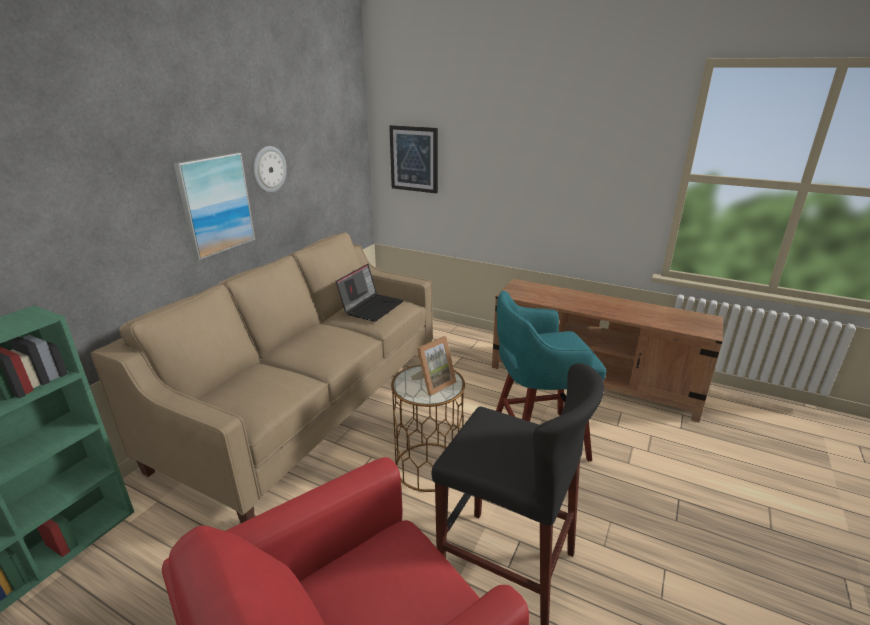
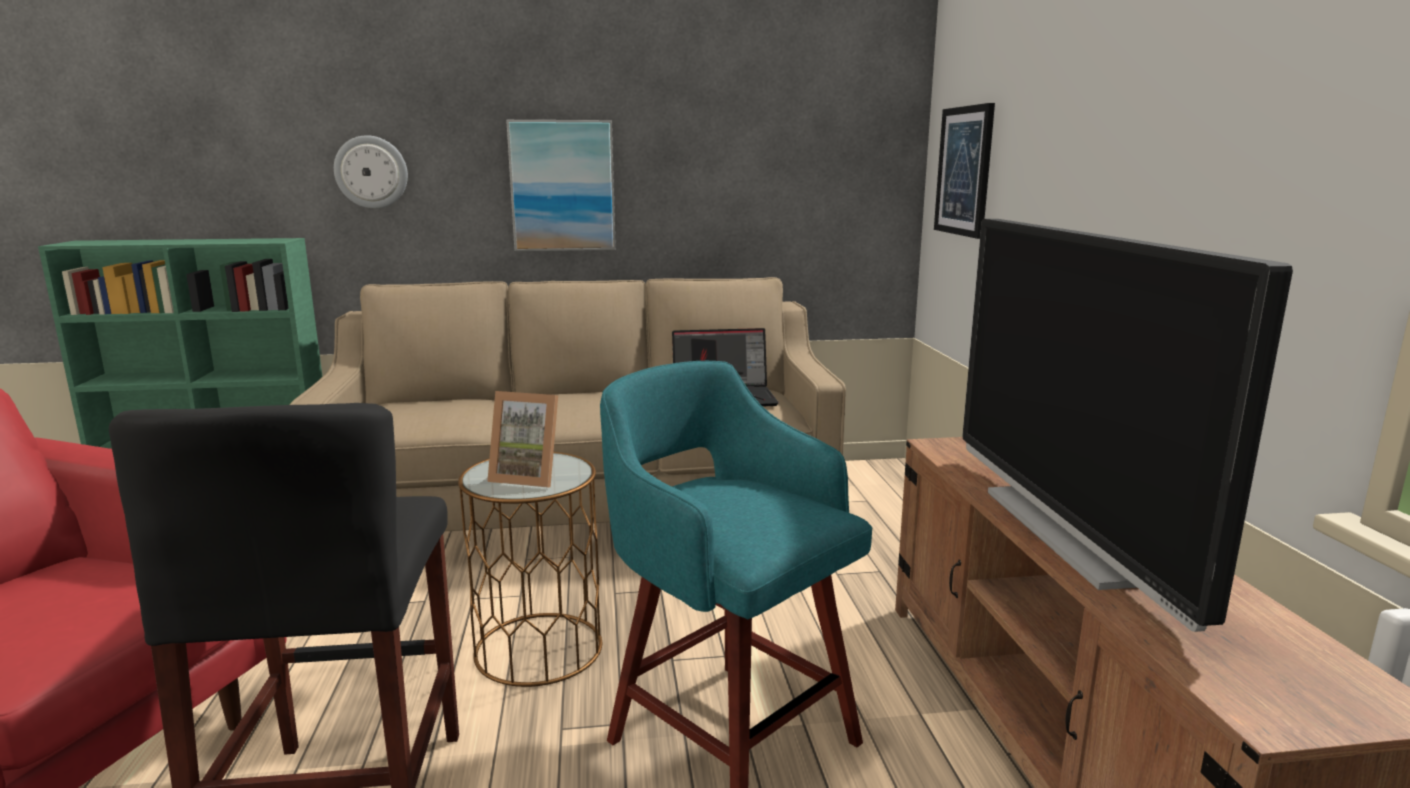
camera: 55 degrees right, 10 degrees down
wall clock [253,146,287,193] -> wall clock moved to [334,135,408,209]
none -> television [962,219,1293,632]

